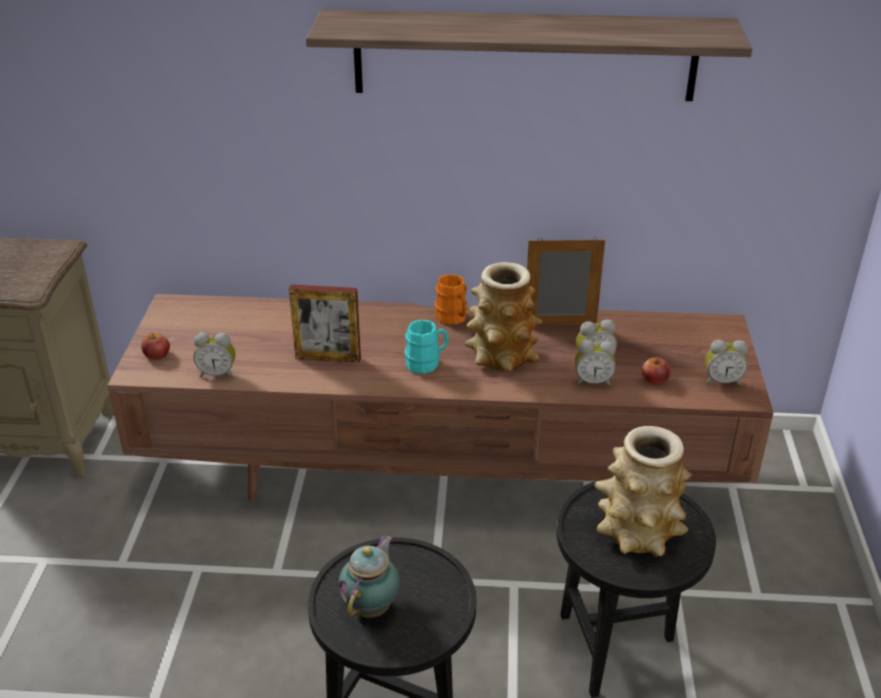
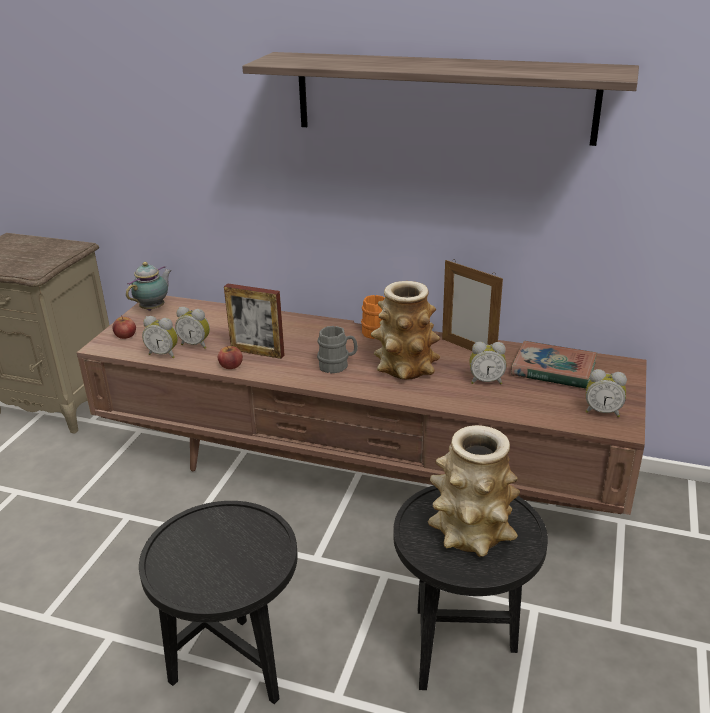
camera: 15 degrees right, 5 degrees down
teapot [338,535,400,618] -> teapot moved to [126,262,172,311]
turquoise mug [405,320,448,374] -> grey mug [317,326,358,373]
picture frame [527,237,605,326] -> picture frame turned 150 degrees counterclockwise [442,259,503,351]
alarm clock [575,340,616,387] -> alarm clock moved to [175,307,210,349]
apple [641,357,671,385] -> apple moved to [218,346,243,369]
none -> book [511,341,597,389]

